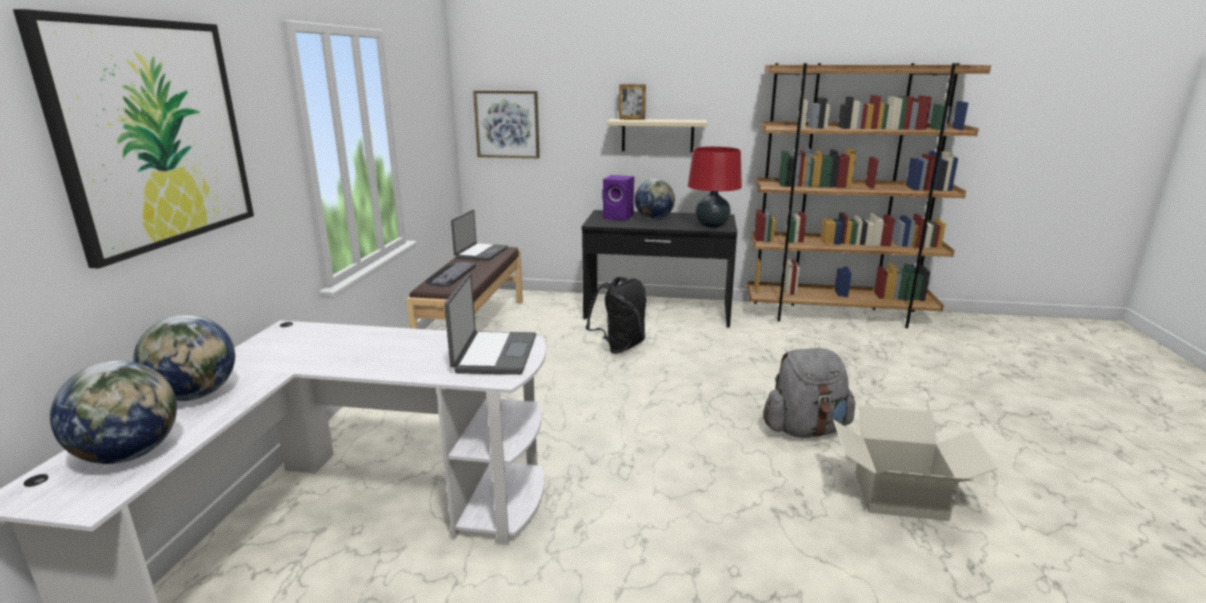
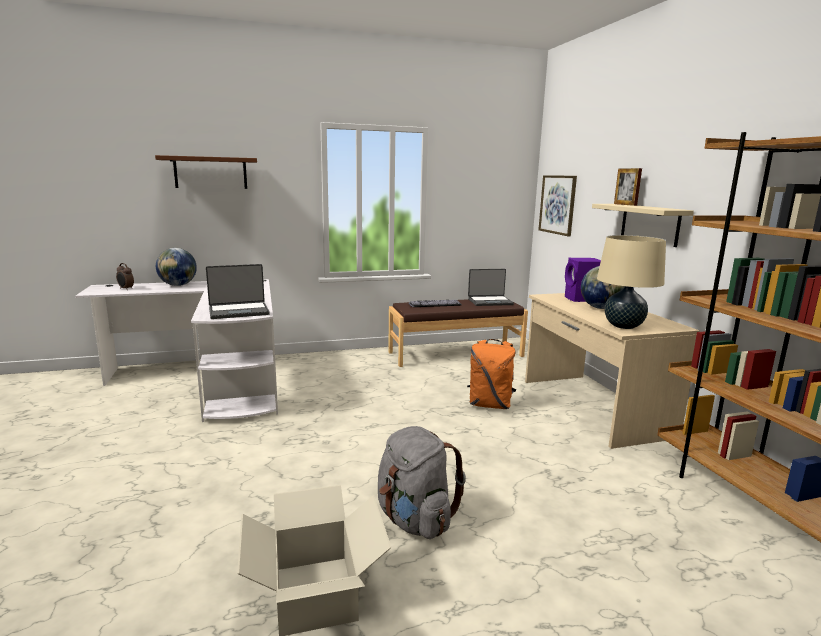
camera: 65 degrees right, 5 degrees down
picture [13,9,254,268] -> brown shelf [155,155,257,189]
globe [50,361,177,464] -> alarm clock [116,263,134,290]
black desk [581,210,737,328] -> beige desk [525,293,700,449]
black backpack [585,277,646,354] -> orange backpack [467,339,517,409]
red table lamp [688,146,742,228] -> beige table lamp [597,235,666,329]

